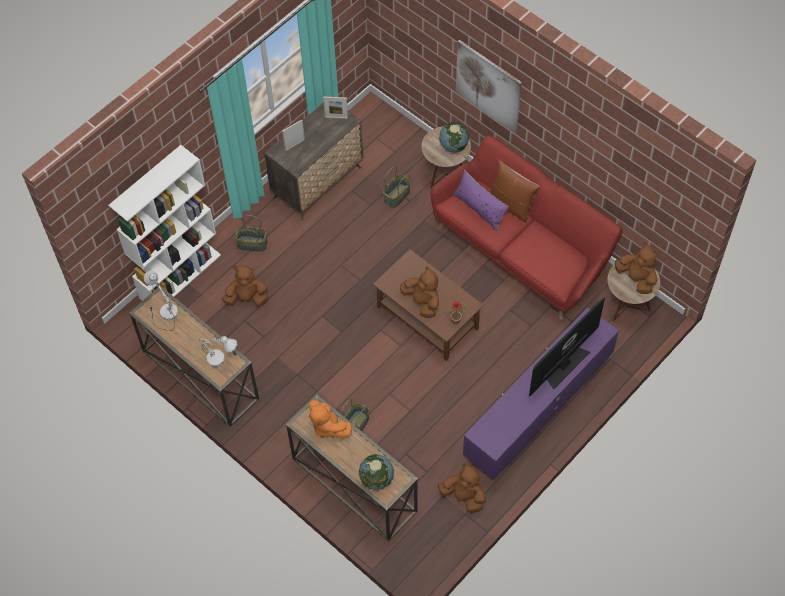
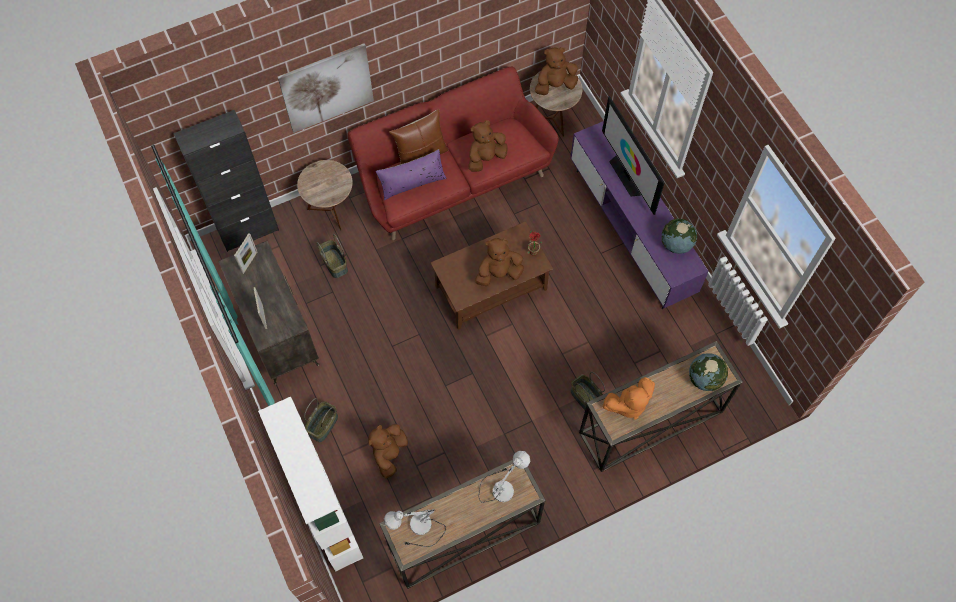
camera: 70 degrees left, 5 degrees up
brown plush toy [438,463,485,513] -> brown plush toy moved to [468,120,508,172]
globe [439,122,469,152] -> globe moved to [661,219,697,254]
none -> black cabinet [173,110,279,252]

